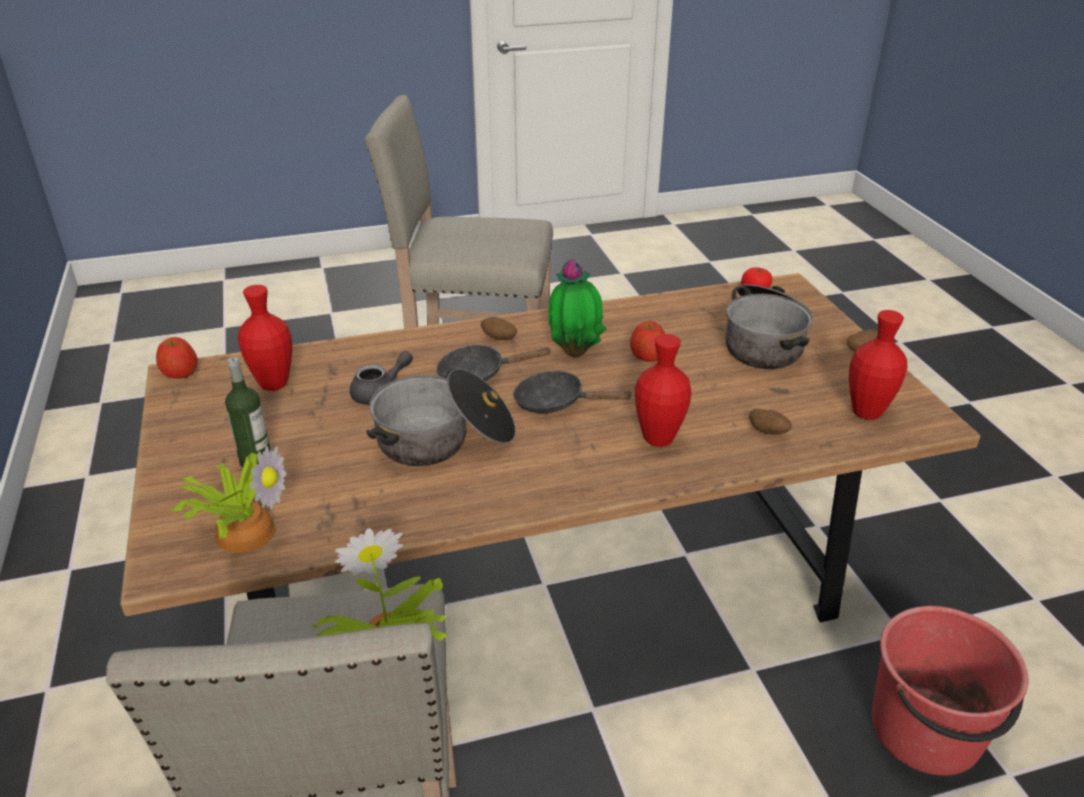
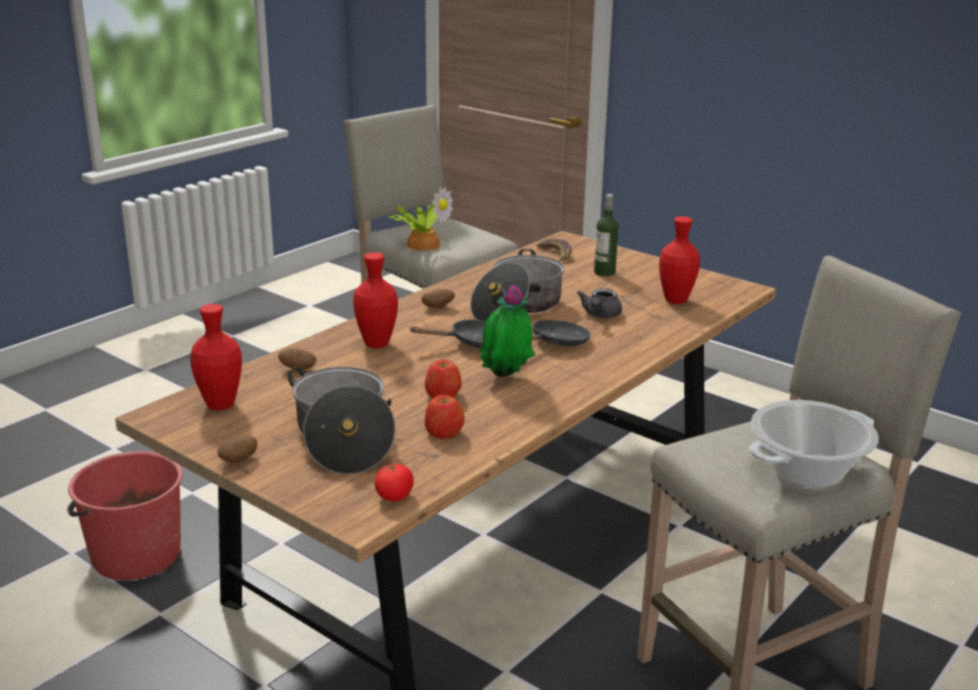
camera: 145 degrees right, 10 degrees down
apple [156,337,198,379] -> apple moved to [425,395,465,439]
potted plant [169,446,287,553] -> banana [537,239,572,262]
potato [481,317,517,340] -> potato moved to [421,289,455,308]
none -> cooking pot [749,400,879,487]

